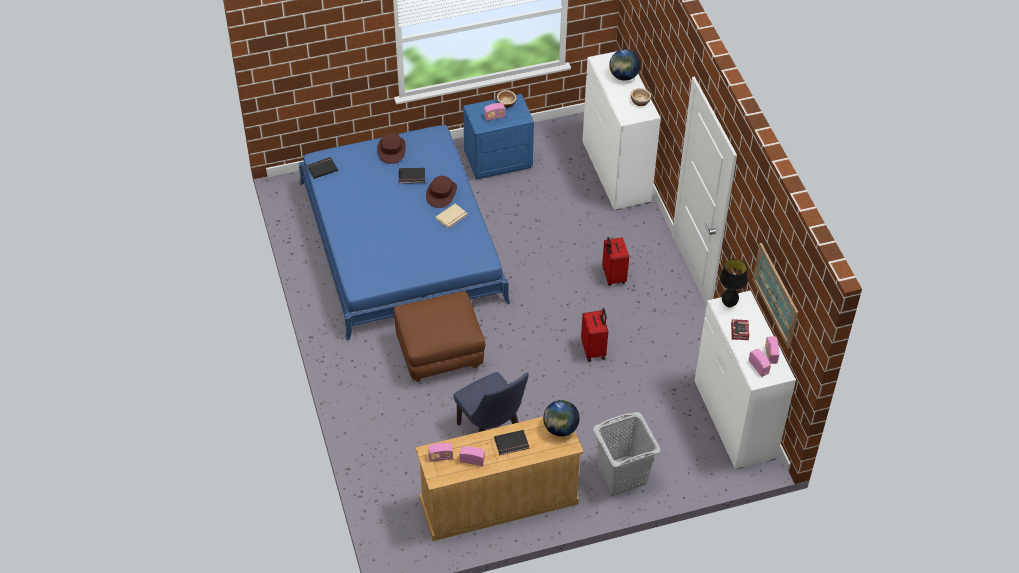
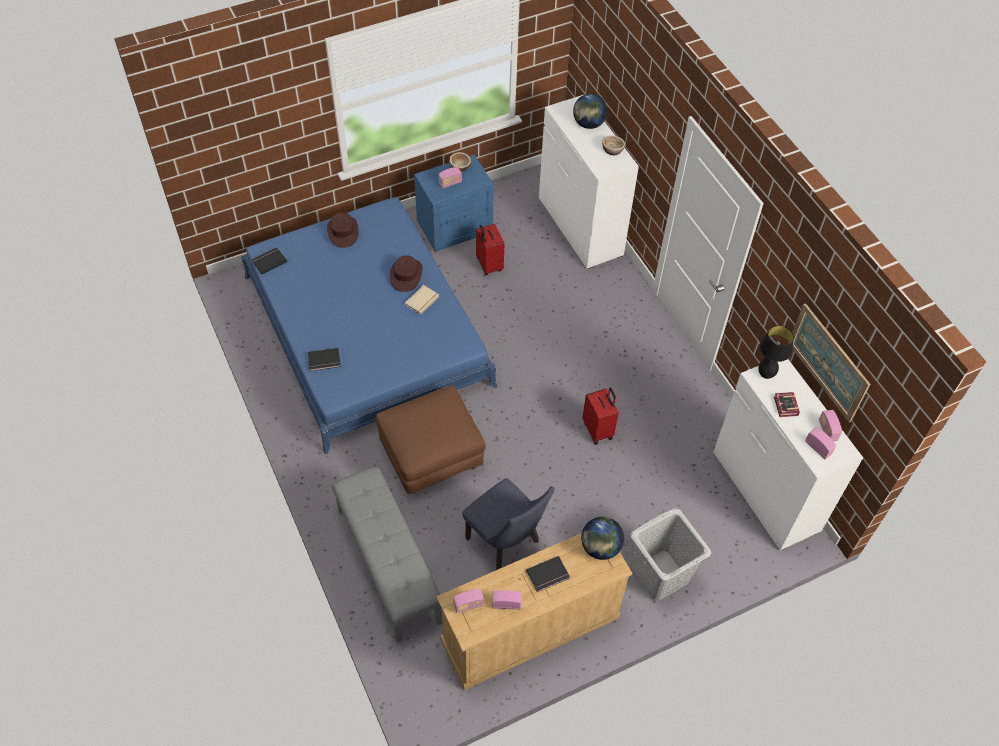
camera: 10 degrees left, 5 degrees up
black book [399,168,425,183] -> black book moved to [308,348,341,371]
red suitcase [602,237,629,286] -> red suitcase moved to [476,224,504,275]
none -> grey bench [331,467,442,643]

